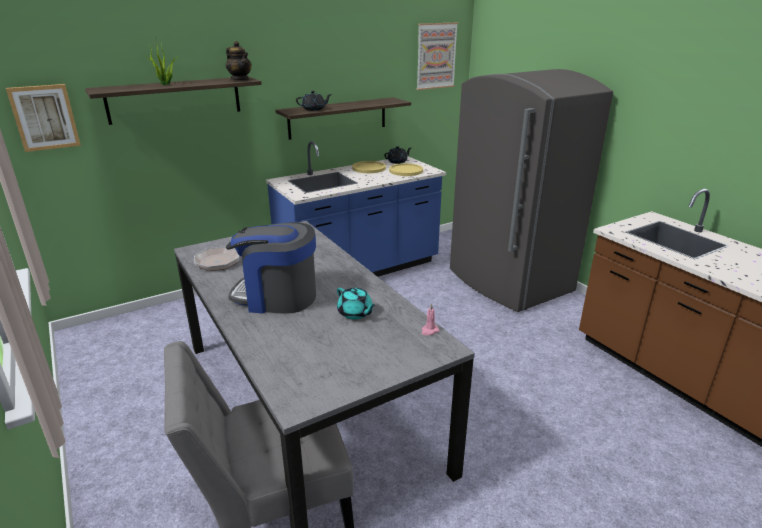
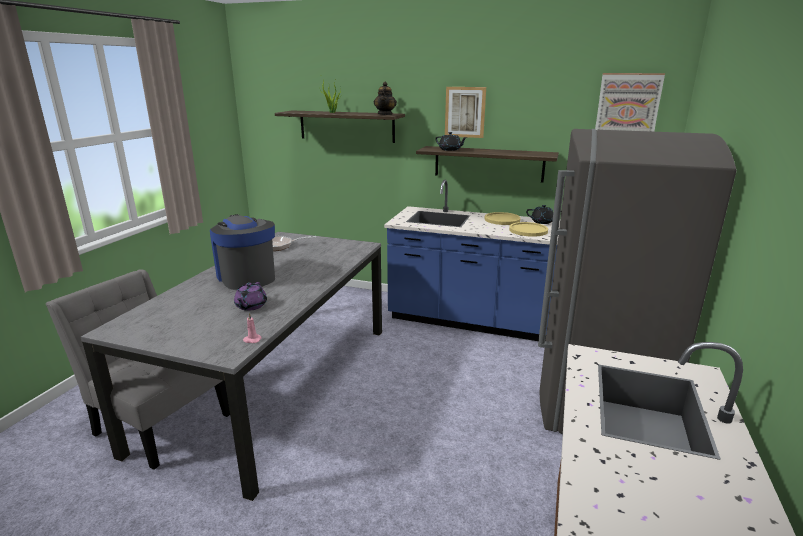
camera: 50 degrees right, 5 degrees down
picture [6,84,81,152] -> picture moved to [445,87,486,138]
turquoise teapot [337,288,376,319] -> purple teapot [234,282,267,311]

